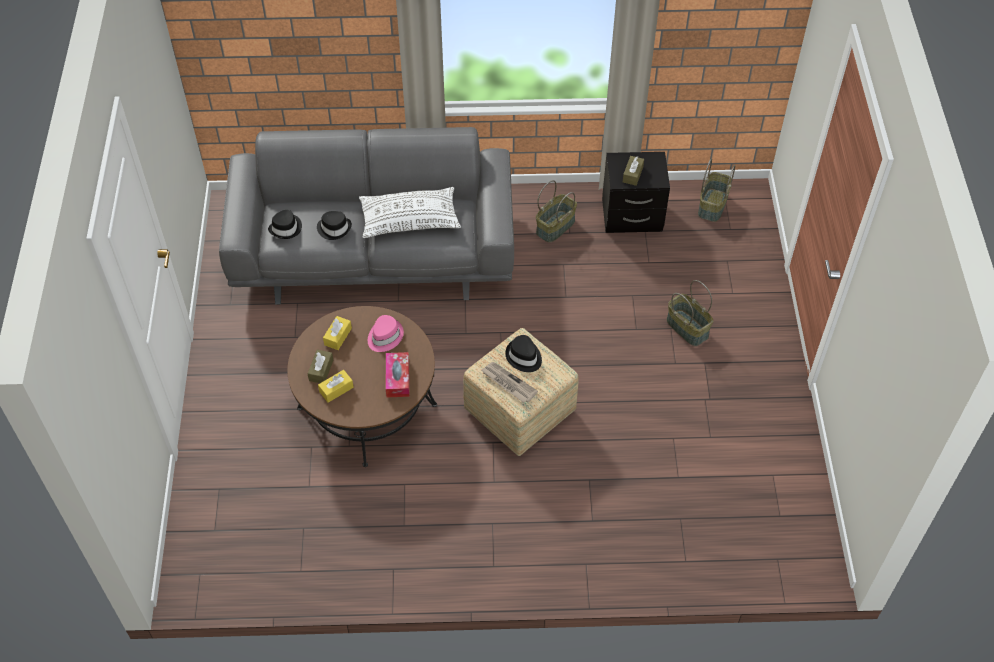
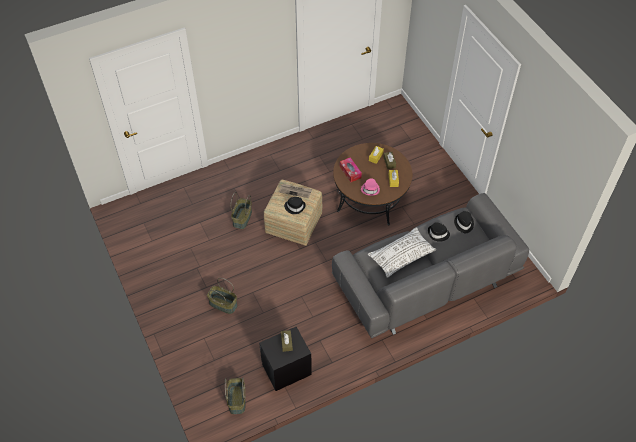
camera: 155 degrees right, 0 degrees up
basket [536,180,577,243] -> basket moved to [231,192,252,229]

